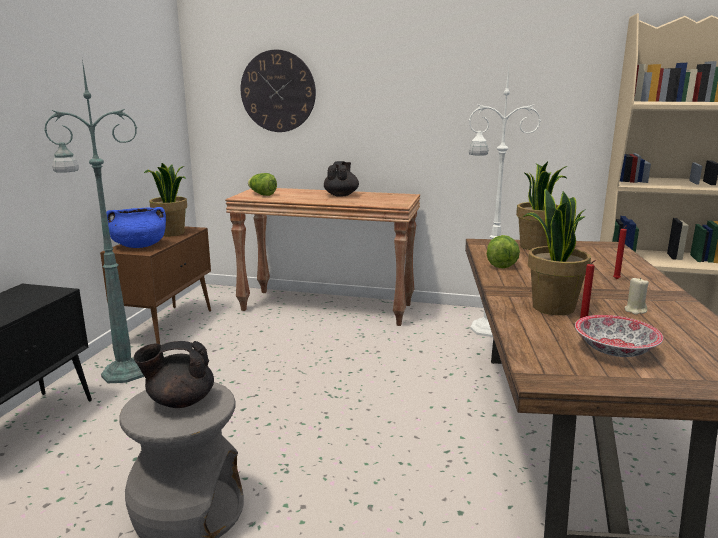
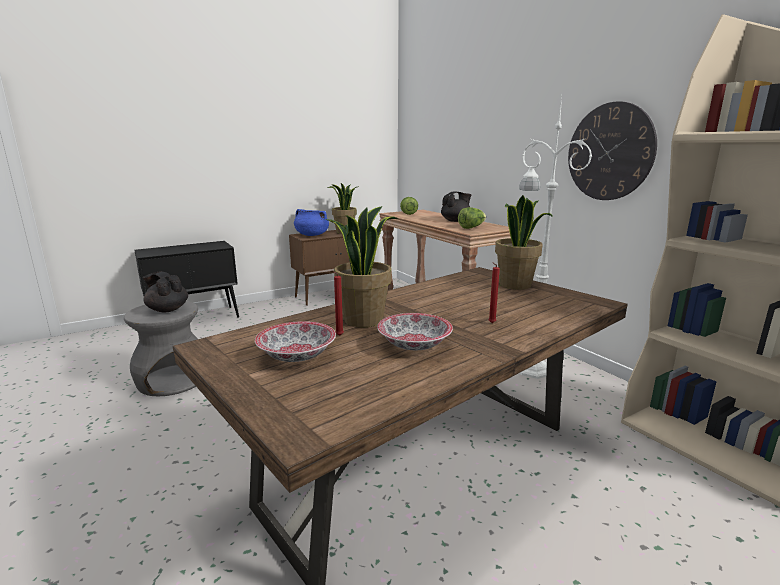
camera: 45 degrees right, 0 degrees up
green floor lamp [44,59,144,383] -> none
wall clock [241,50,316,132] -> wall clock moved to [568,101,657,200]
lettuce [487,235,520,268] -> lettuce moved to [458,207,486,229]
beige candle [625,277,649,315] -> bowl [377,313,453,350]

